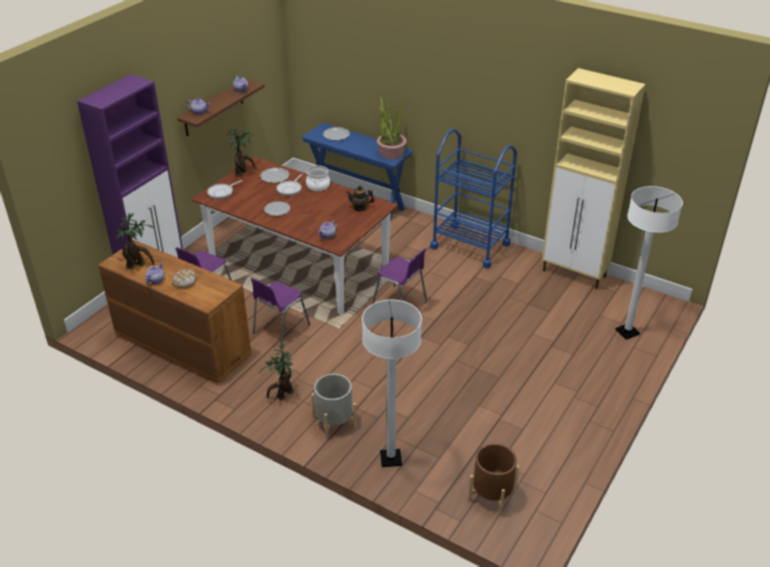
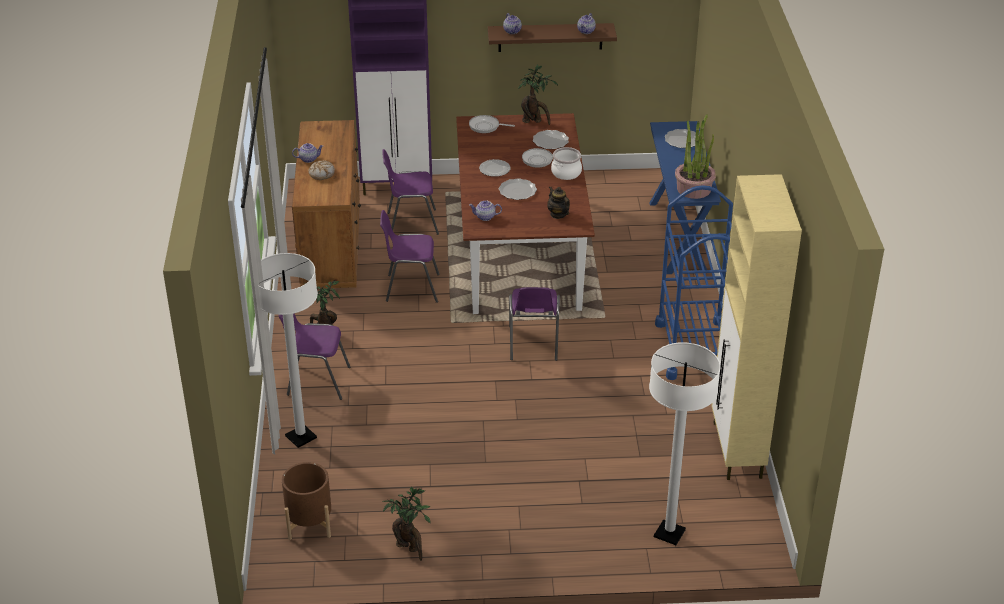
camera: 55 degrees right, 0 degrees up
potted plant [116,212,155,269] -> potted plant moved to [382,487,431,561]
grey planter [311,374,357,439] -> purple chair [278,313,350,400]
none -> plate [499,178,537,200]

